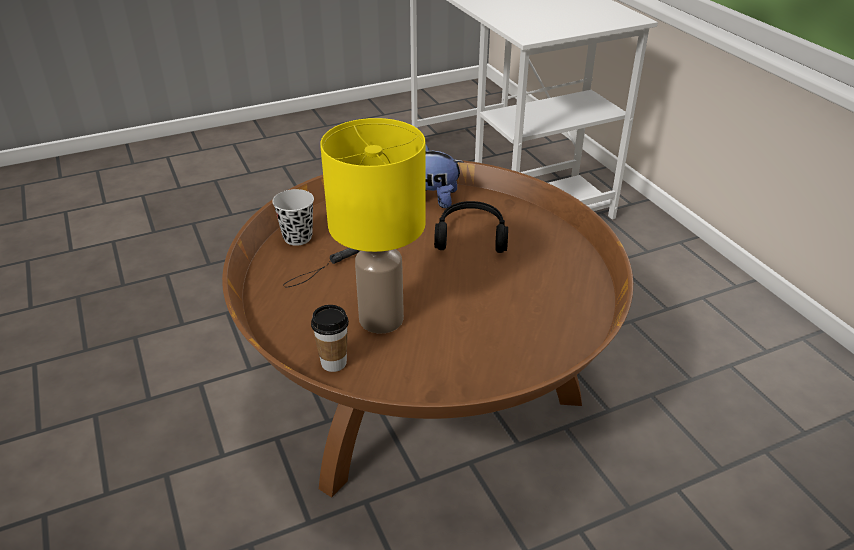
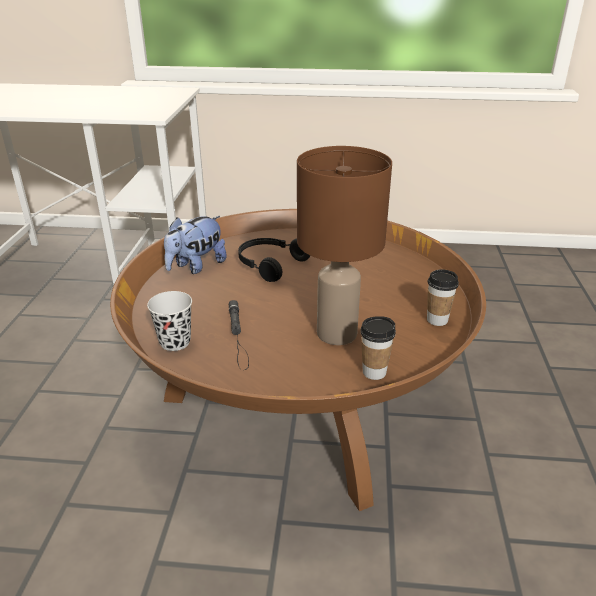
camera: 60 degrees left, 5 degrees down
yellow table lamp [320,118,426,334] -> brown table lamp [297,146,392,345]
none -> cup [427,269,459,326]

